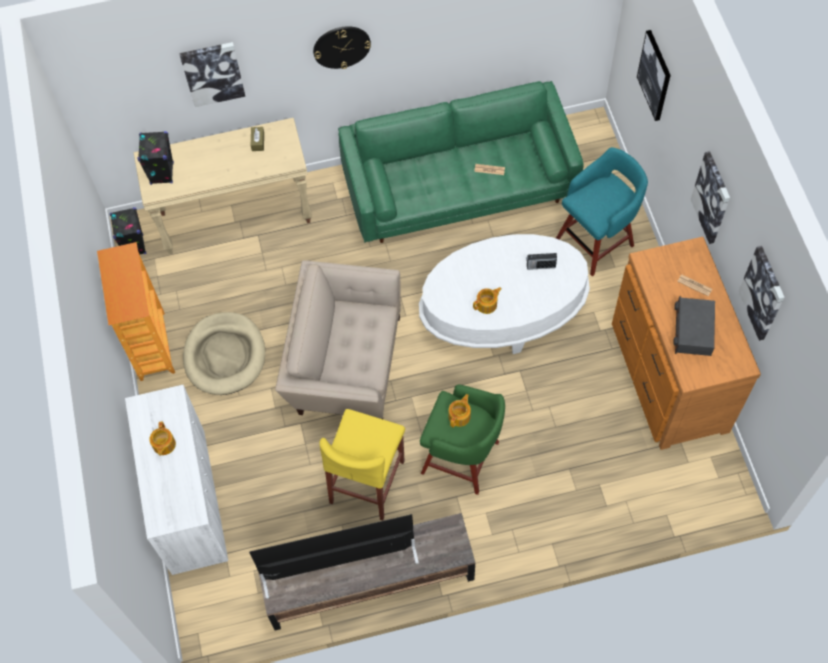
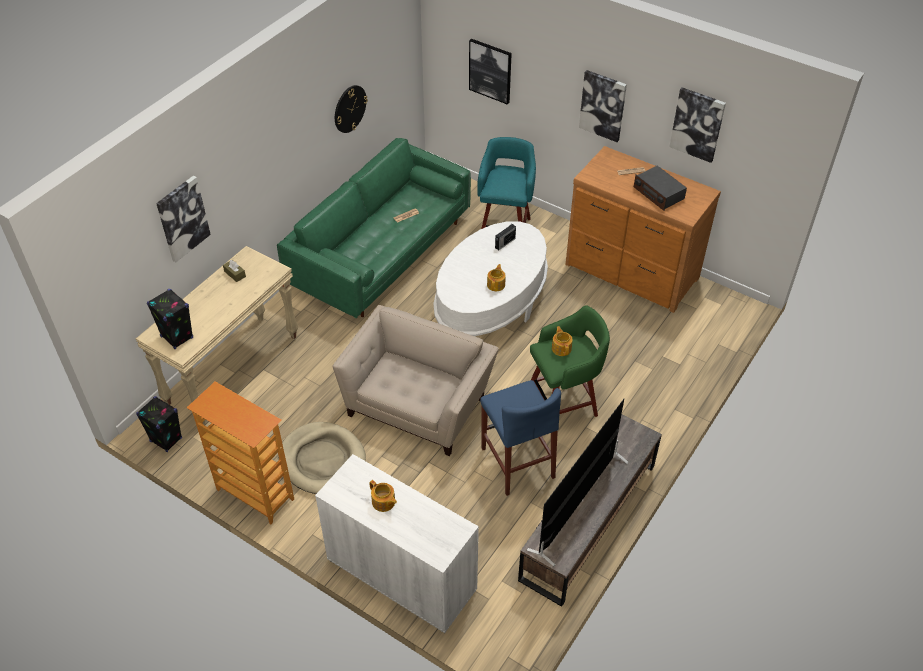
camera: 45 degrees left, 15 degrees down
beige armchair [275,260,401,419] -> beige armchair turned 150 degrees clockwise [333,305,499,456]
wall clock [313,26,371,69] -> wall clock moved to [335,85,368,133]
yellow stool [319,409,405,521] -> blue stool [480,380,561,496]

